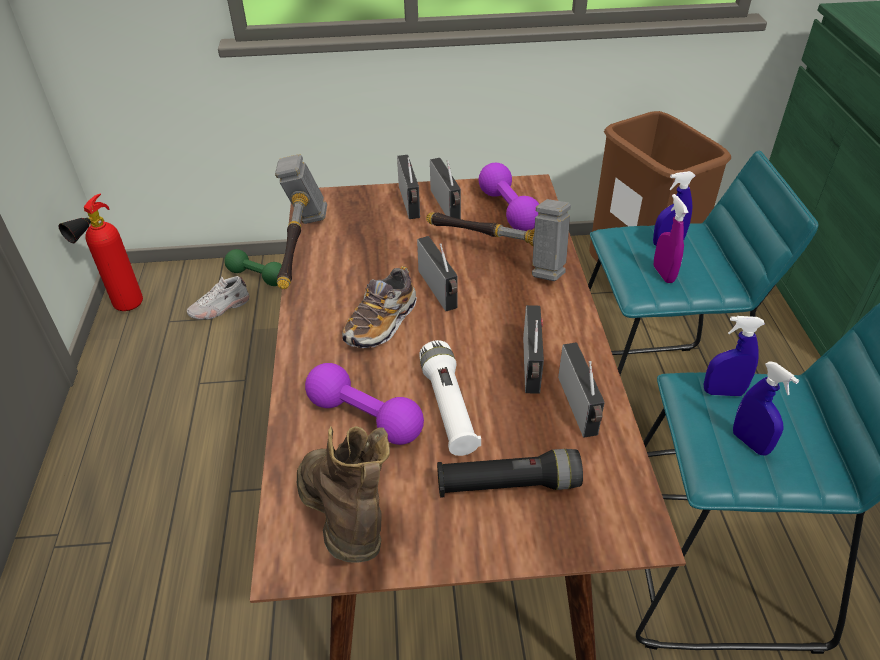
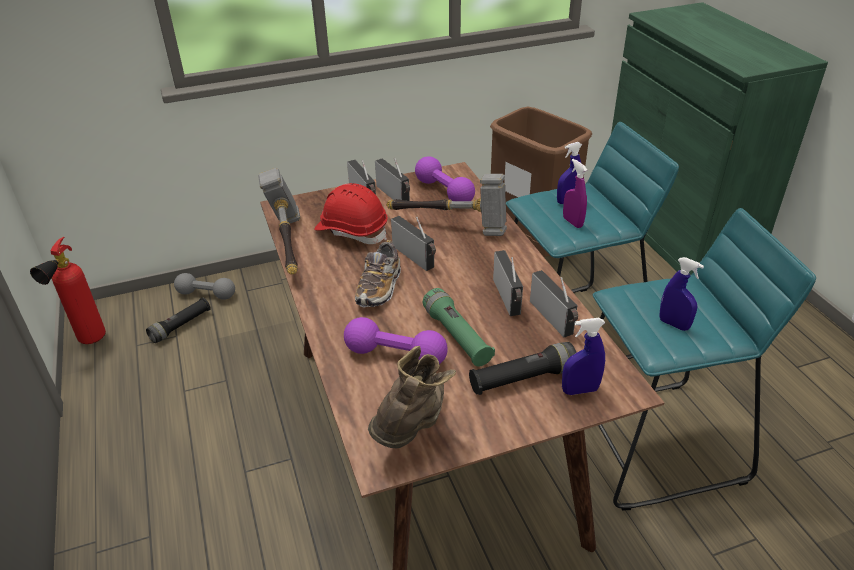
camera: 15 degrees left, 5 degrees down
white shoe [187,276,249,320] -> black flashlight [146,297,211,343]
green dumbbell [224,249,282,286] -> grey dumbbell [174,273,235,300]
brown boot [297,426,390,563] -> brown boot turned 60 degrees clockwise [368,346,456,448]
white flashlight [419,340,481,456] -> green flashlight [423,288,495,367]
blue spray bottle [704,316,765,396] -> blue spray bottle moved to [562,318,605,395]
none -> red hard hat [314,183,388,244]

